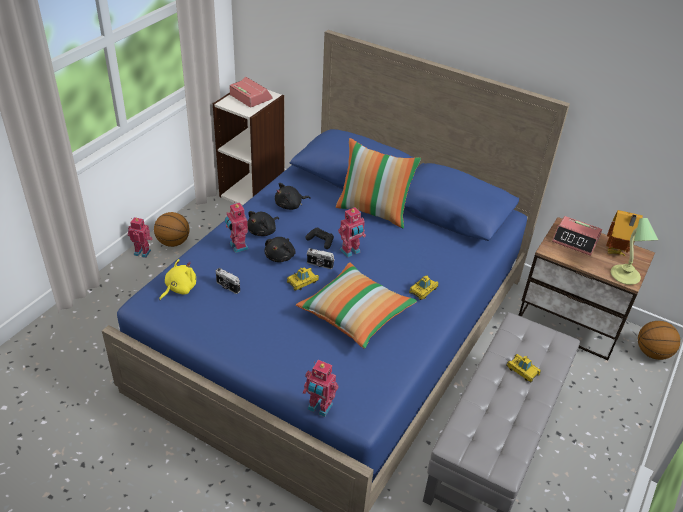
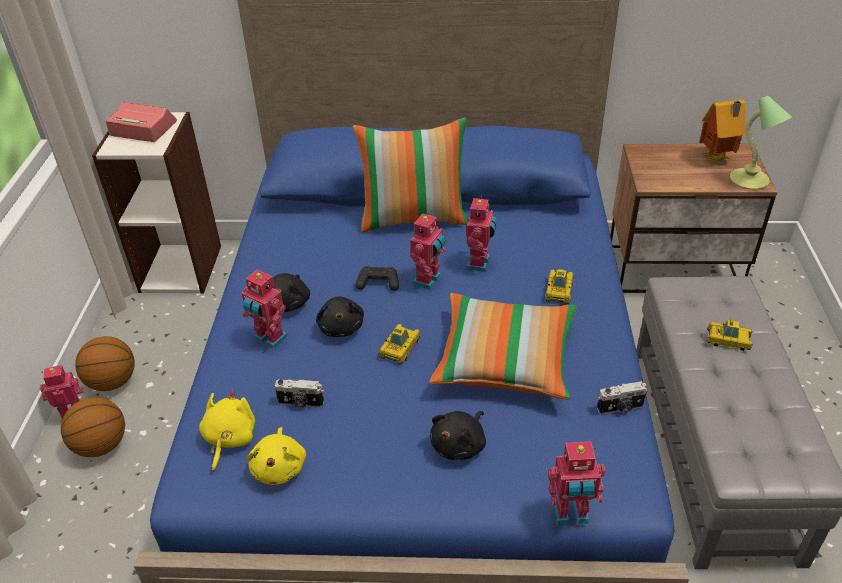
camera: 25 degrees left, 0 degrees up
black plush toy [275,183,311,210] -> black plush toy moved to [430,411,486,460]
camera [307,248,335,269] -> camera moved to [597,381,647,414]
alarm clock [552,216,602,256] -> none
basketball [638,321,680,360] -> basketball moved to [61,397,125,457]
none -> yellow plush toy [247,427,306,485]
none -> toy robot [466,196,497,272]

